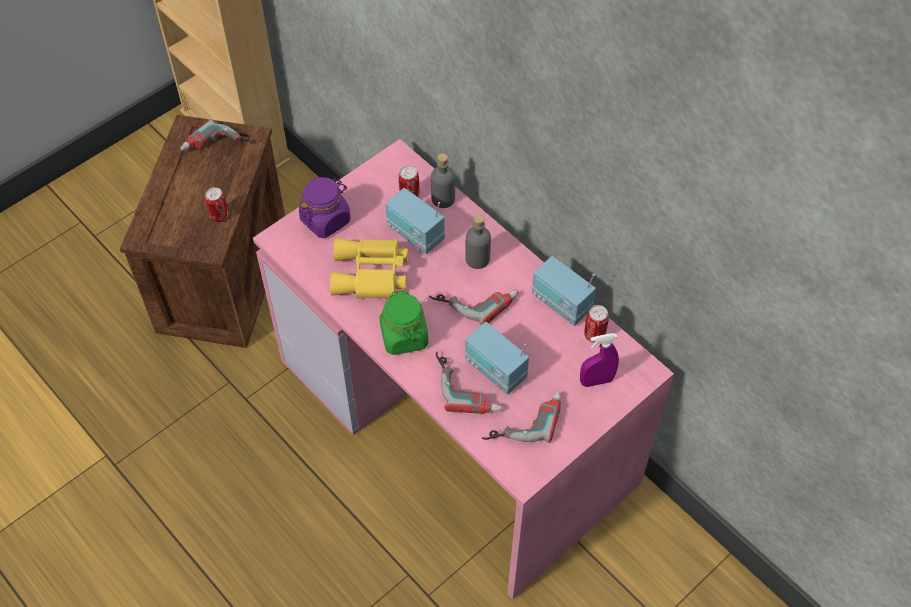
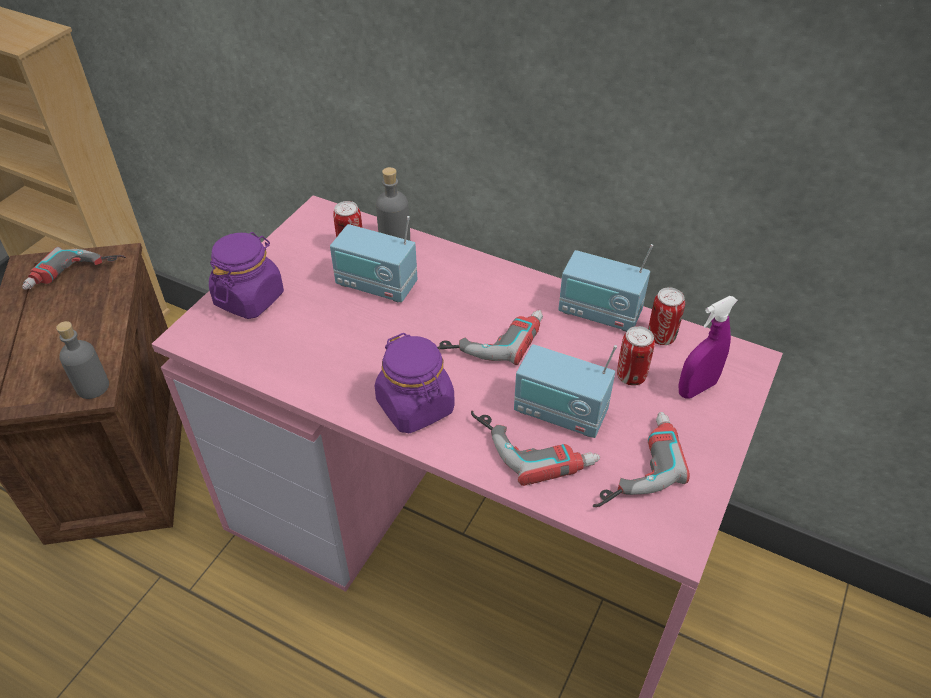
camera: 20 degrees left, 10 degrees down
can [205,187,228,222] -> can moved to [617,326,655,386]
yellow binoculars [330,238,408,298] -> none
green jar [380,290,428,355] -> purple jar [375,333,455,433]
grey bottle [465,215,491,269] -> grey bottle moved to [56,321,109,399]

